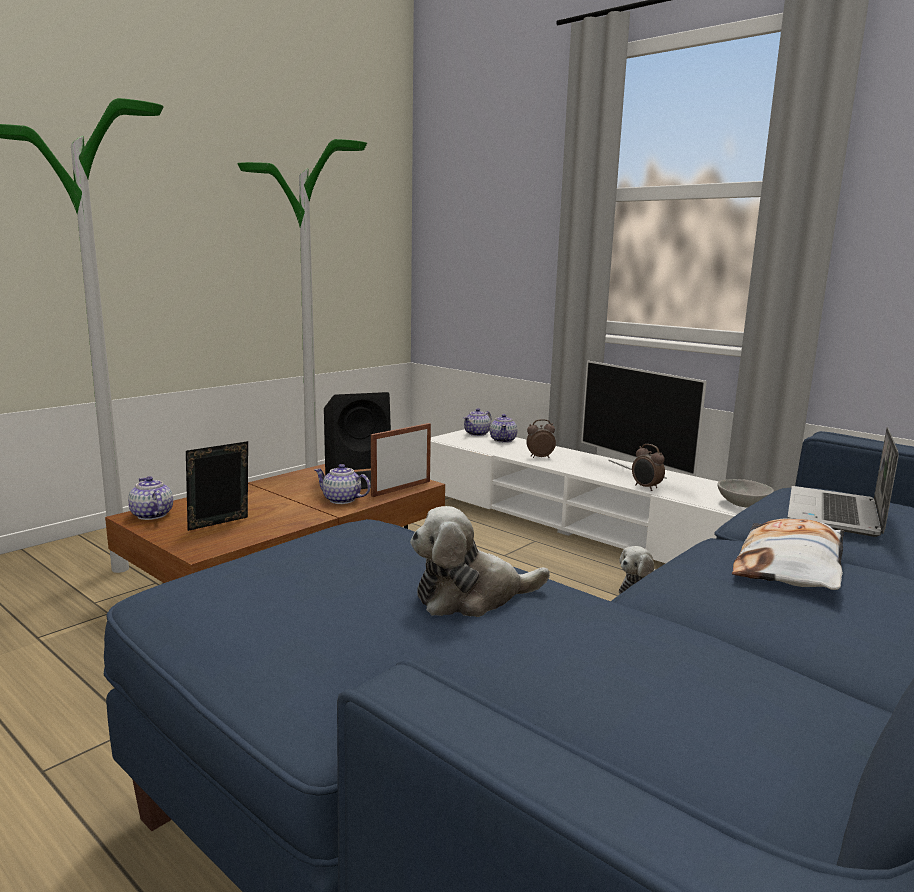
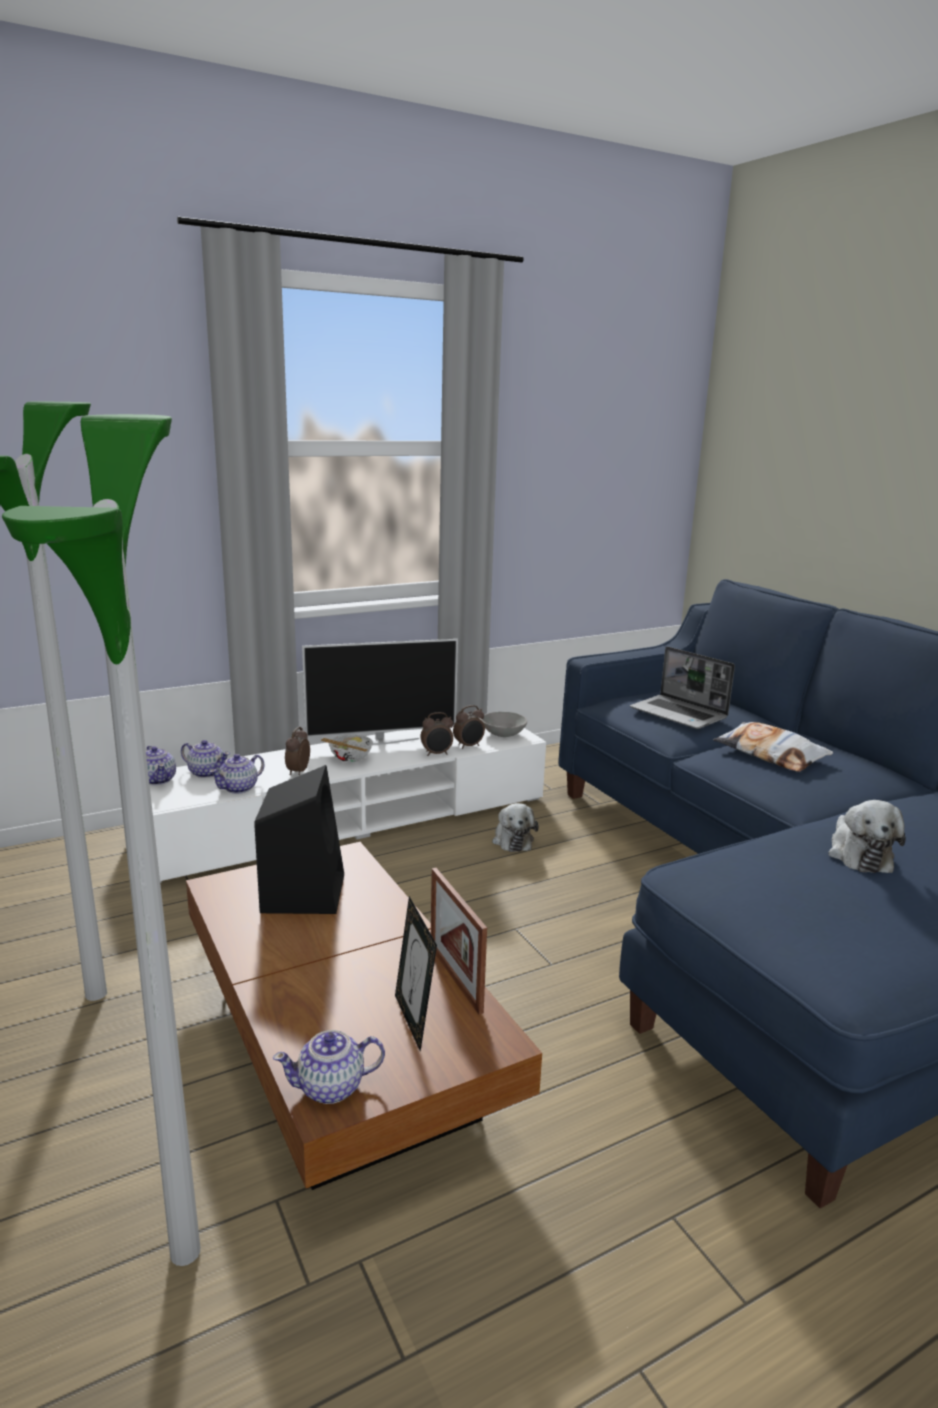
camera: 70 degrees left, 5 degrees up
teapot [314,464,371,504] -> teapot moved to [209,754,265,794]
picture frame [371,423,431,497] -> picture frame moved to [431,868,487,1015]
none -> bowl [321,734,373,762]
none -> alarm clock [453,705,485,749]

